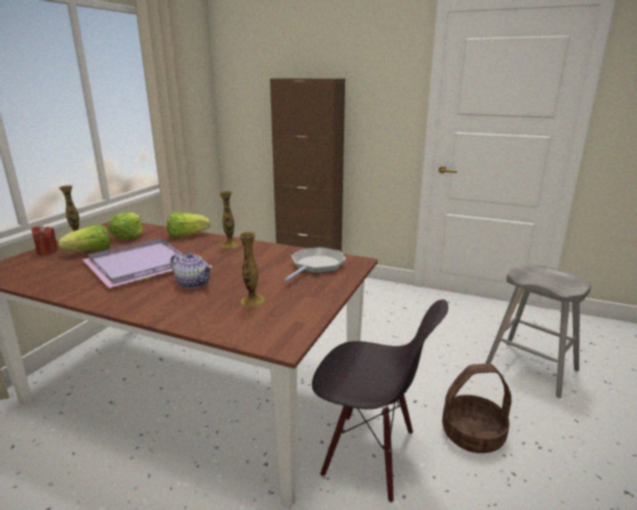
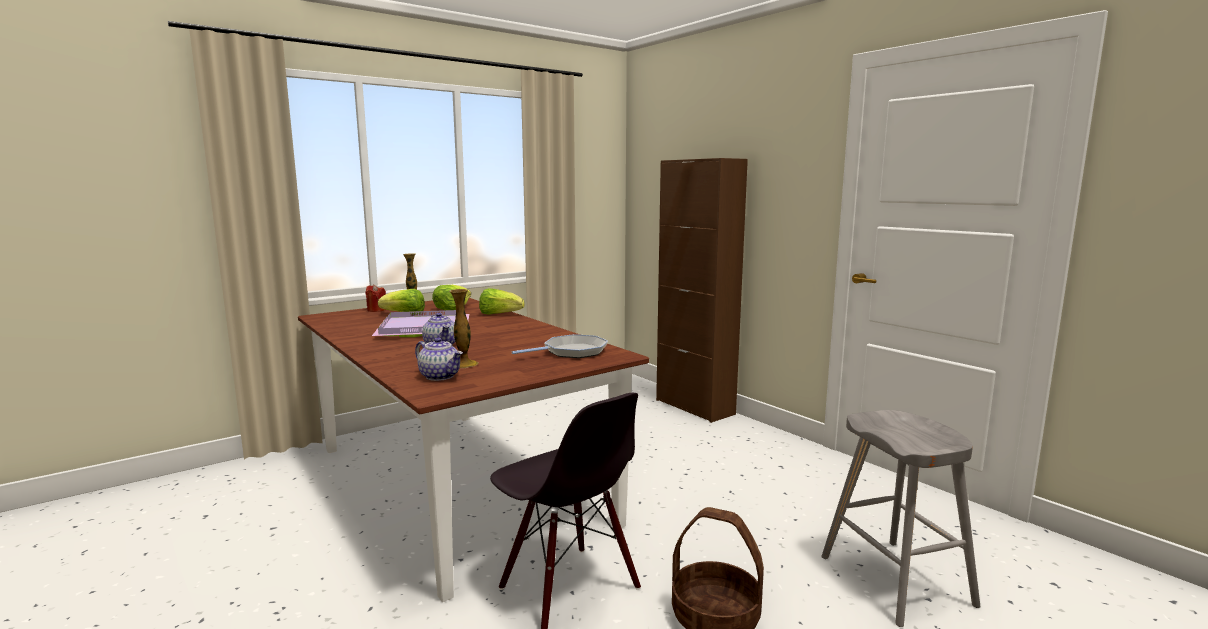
camera: 30 degrees right, 10 degrees down
vase [219,191,240,248] -> none
none -> teapot [415,337,463,381]

